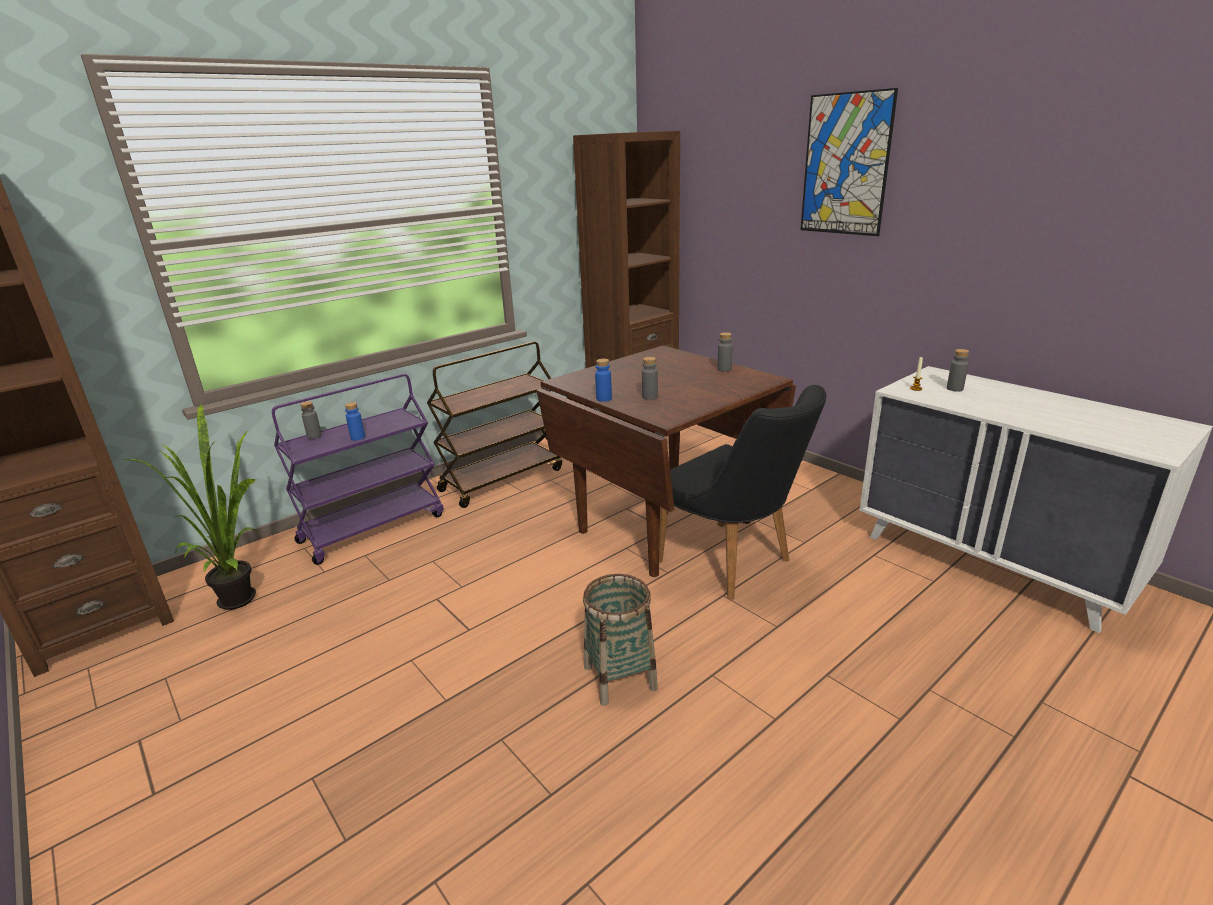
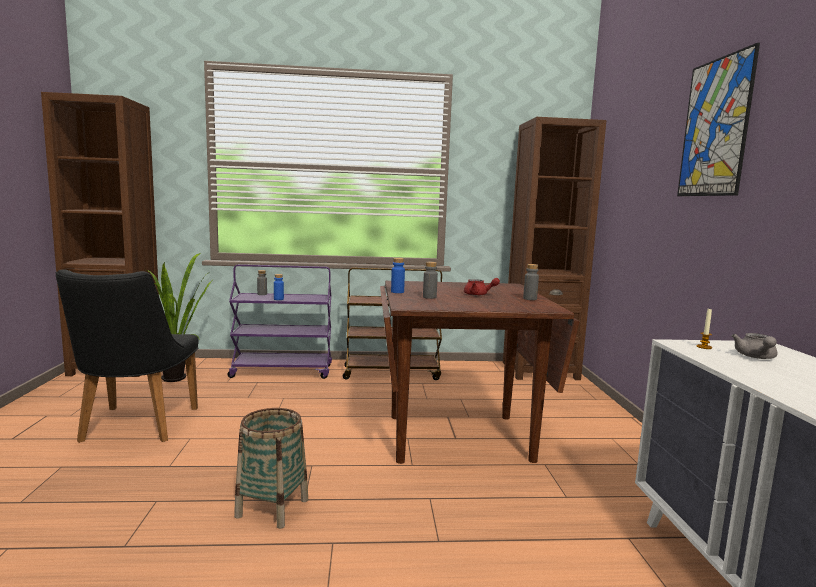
camera: 35 degrees right, 15 degrees down
black chair [659,385,826,599] -> black chair moved to [56,269,199,443]
grey bottle [947,349,969,392] -> grey teapot [732,333,777,359]
none -> red teapot [464,278,500,296]

